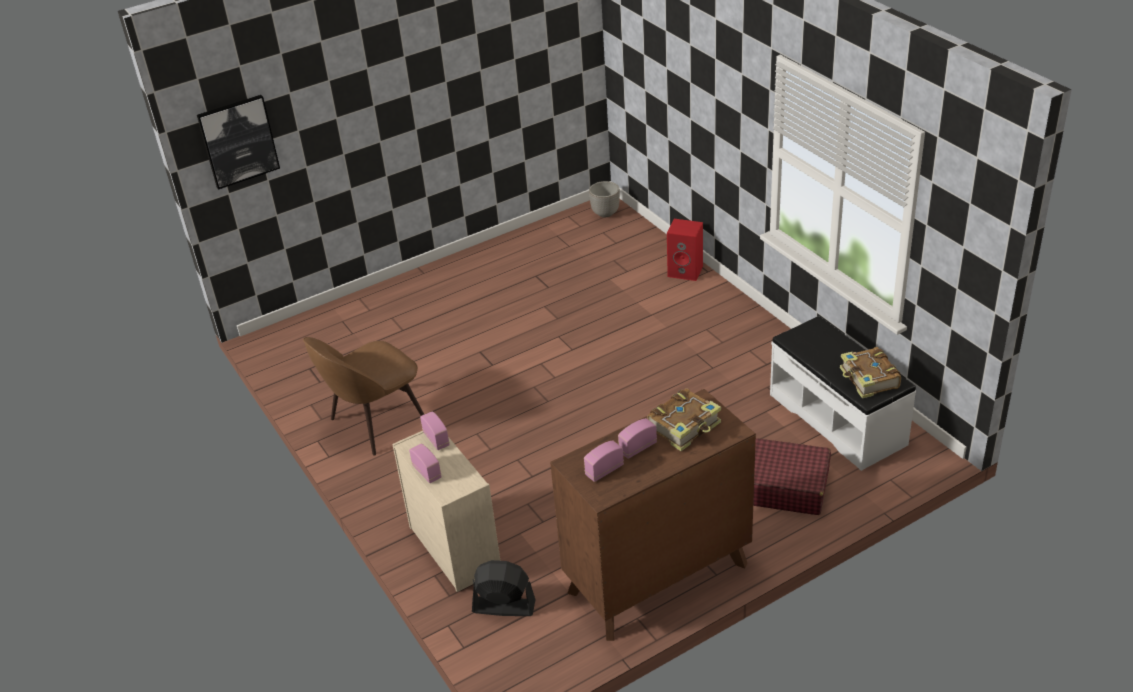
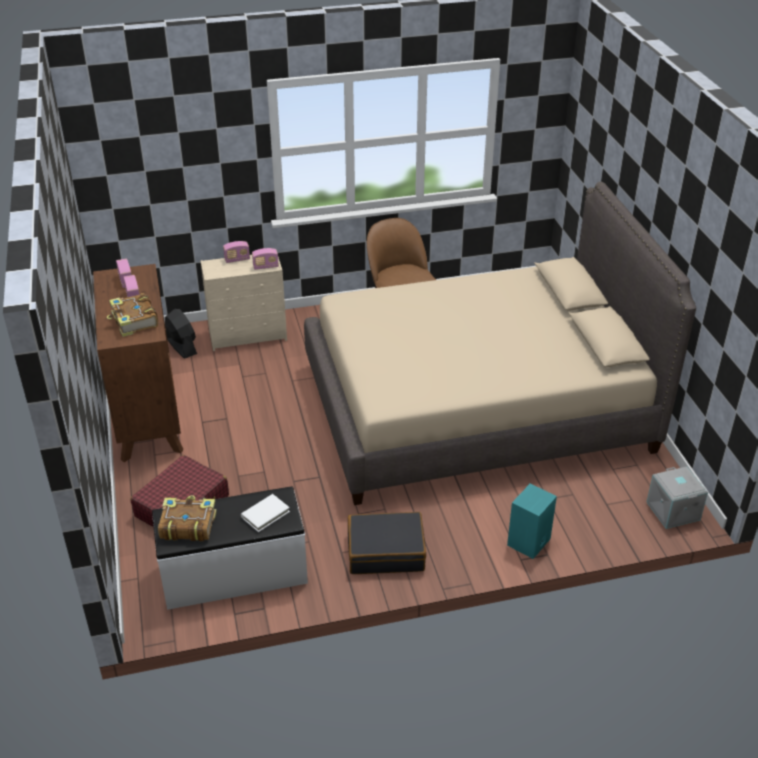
camera: 105 degrees right, 0 degrees up
picture [197,95,280,190] -> none
black fan [472,560,535,616] -> black fan turned 60 degrees counterclockwise [165,309,197,359]
planter [589,181,620,217] -> grey storage box [646,466,708,529]
red speaker [667,219,703,281] -> turquoise speaker [507,483,557,559]
none -> white book [241,494,290,532]
none -> beige bed [304,182,696,505]
none -> black suitcase [348,512,426,574]

